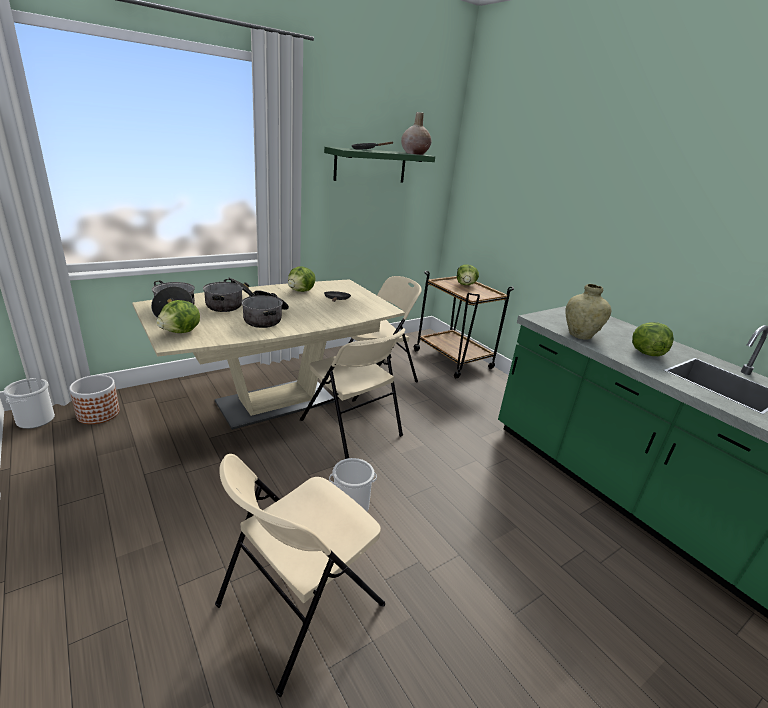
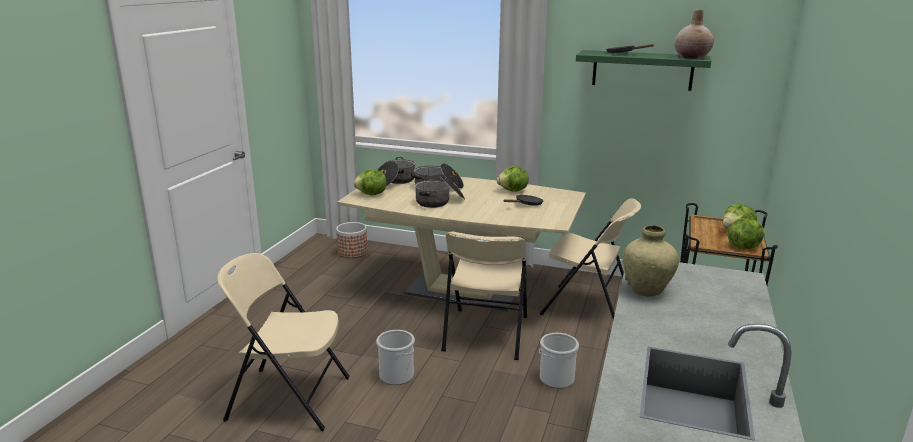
camera: 55 degrees right, 5 degrees down
bucket [4,378,55,429] -> bucket moved to [539,333,579,388]
lettuce [632,322,674,356] -> lettuce moved to [727,218,765,250]

